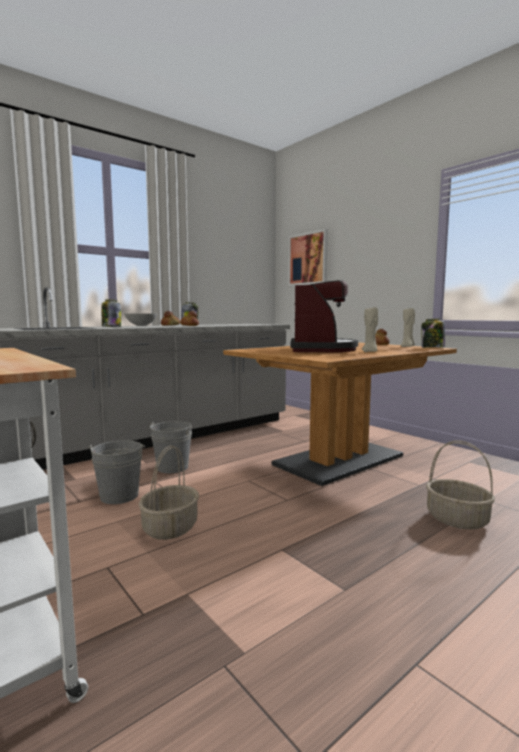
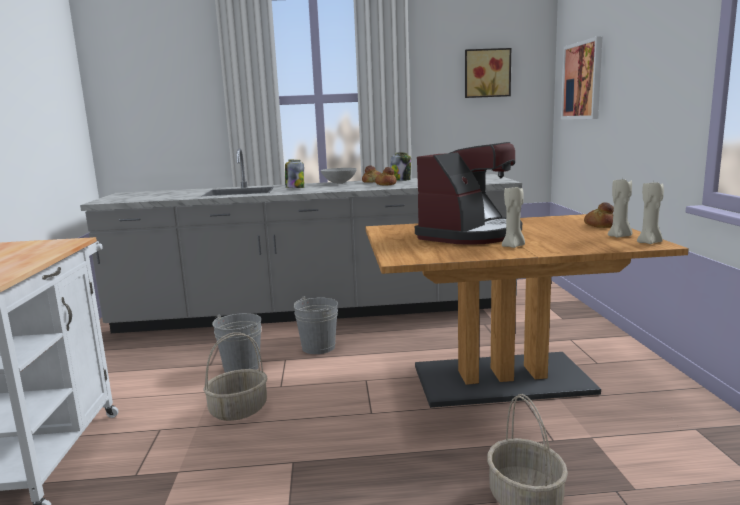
camera: 35 degrees right, 5 degrees up
jar [421,319,445,348] -> beige candle [637,181,664,244]
none -> picture [465,48,511,98]

